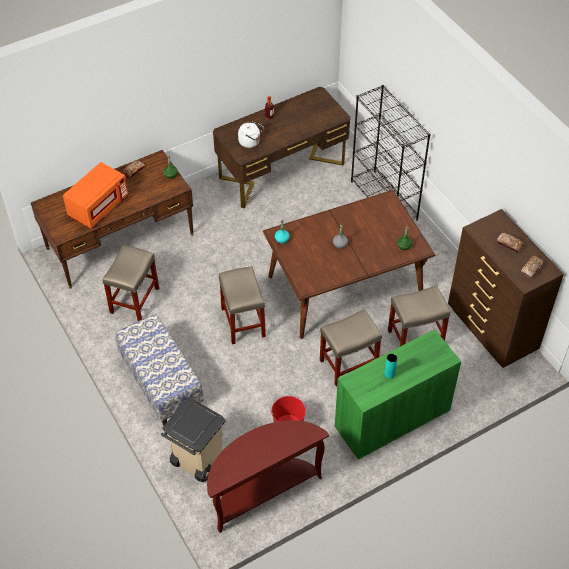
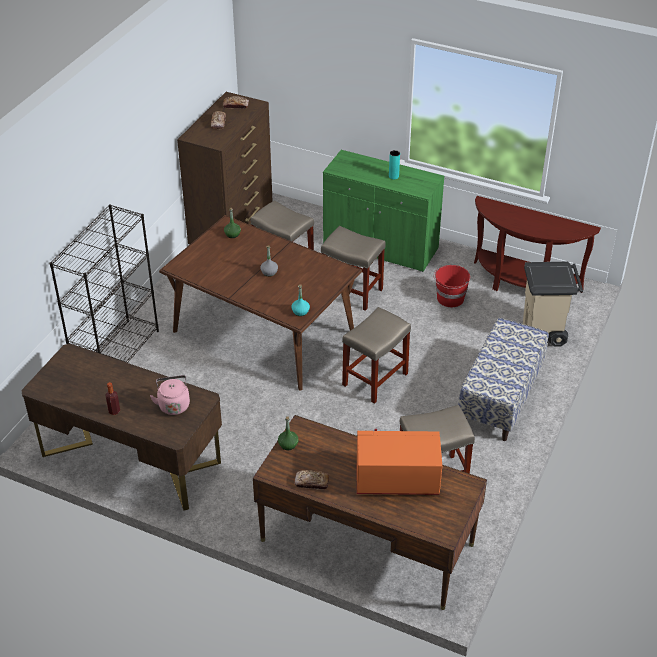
camera: 125 degrees left, 10 degrees down
white kettle [238,121,264,148] -> pink kettle [150,375,190,415]

